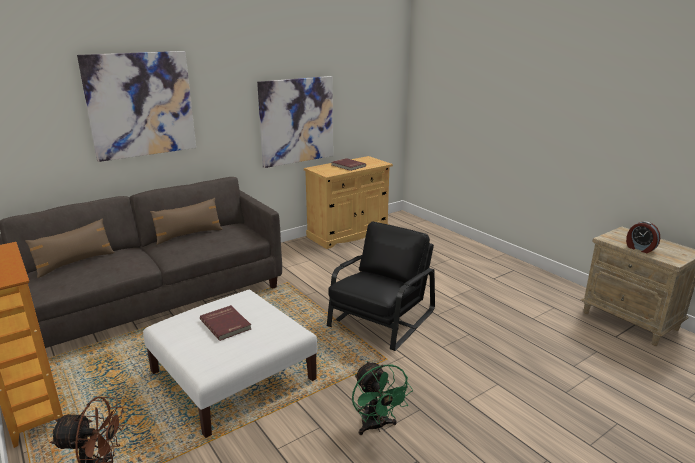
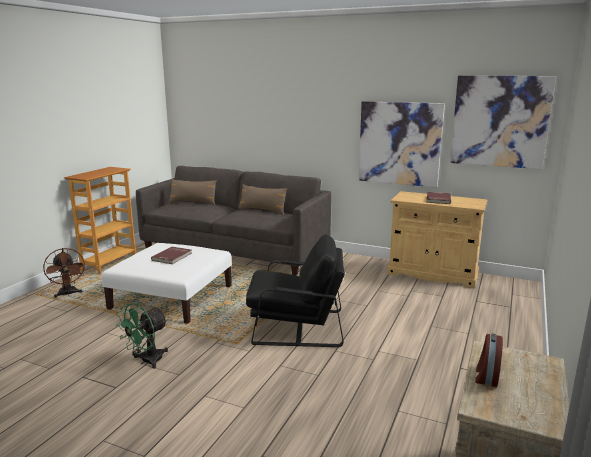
camera: 60 degrees right, 5 degrees down
picture [77,51,196,162] -> picture moved to [450,76,556,169]

